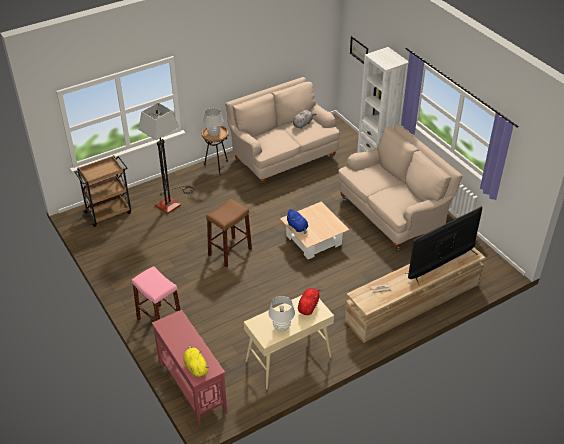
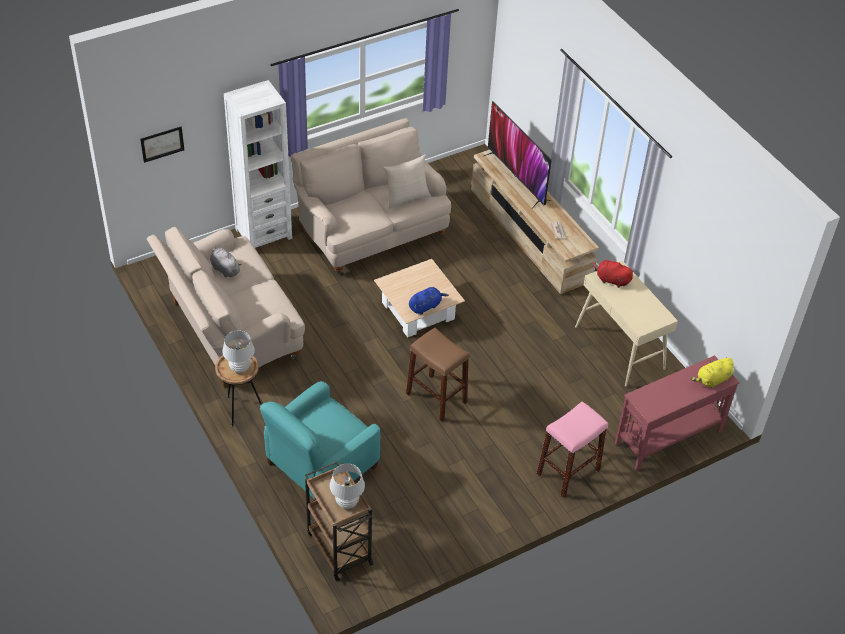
camera: 90 degrees left, 5 degrees up
floor lamp [139,103,194,214] -> turquoise armchair [260,381,380,498]
white table lamp [268,296,295,331] -> white table lamp moved to [330,464,365,509]
none -> beige pillow [383,154,431,209]

